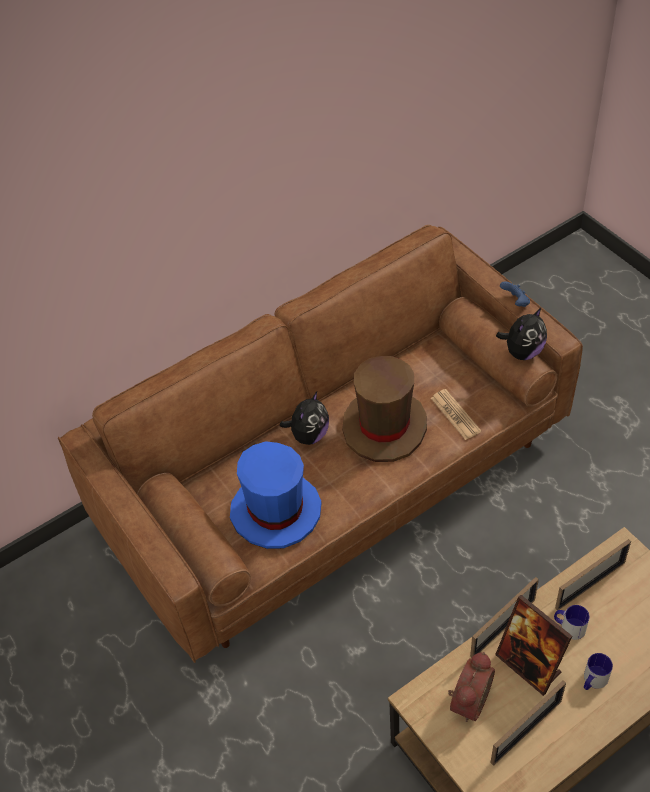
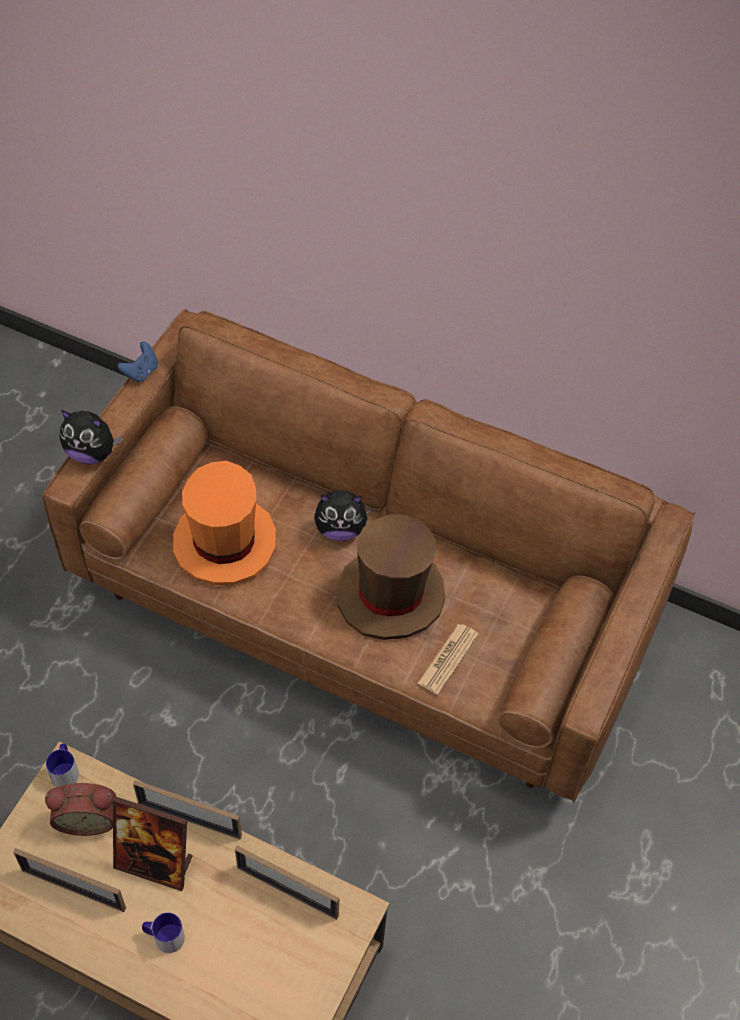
camera: 55 degrees right, 5 degrees up
blue hat [230,441,321,549] -> orange hat [173,461,276,585]
picture frame [495,595,572,696] -> picture frame turned 90 degrees counterclockwise [113,796,193,891]
plush toy [496,307,547,360] -> plush toy moved to [60,410,123,464]
blue game controller [500,281,530,307] -> blue game controller moved to [117,342,158,382]
mug [554,605,590,640] -> mug moved to [46,744,79,787]

